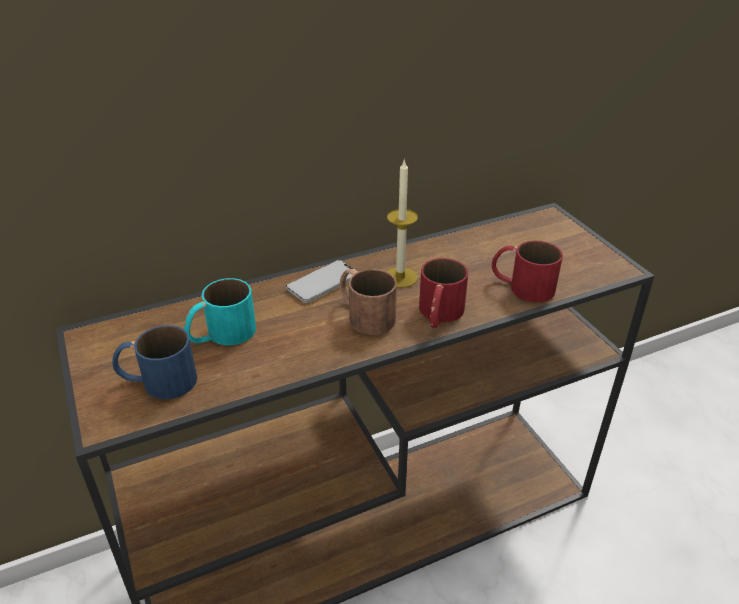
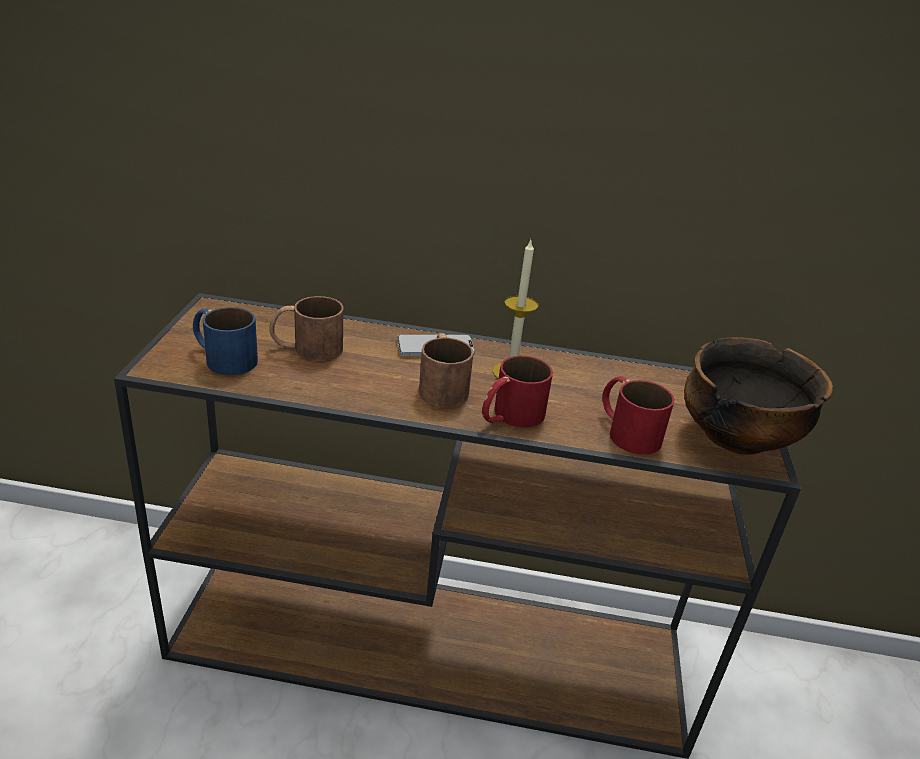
camera: 30 degrees right, 5 degrees down
turquoise mug [184,278,256,345] -> brown mug [269,296,343,361]
none -> bowl [684,337,833,455]

